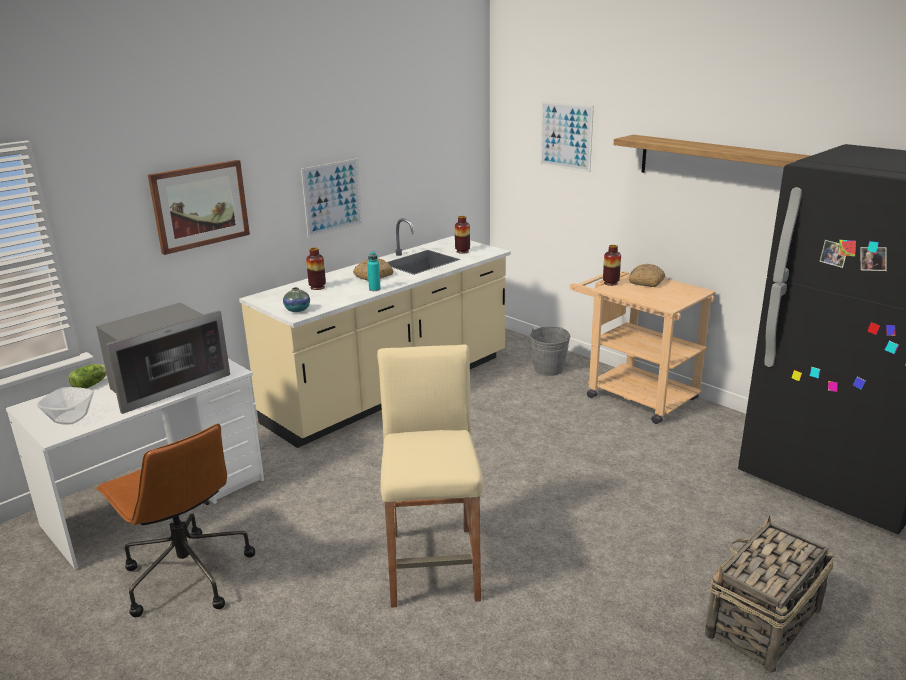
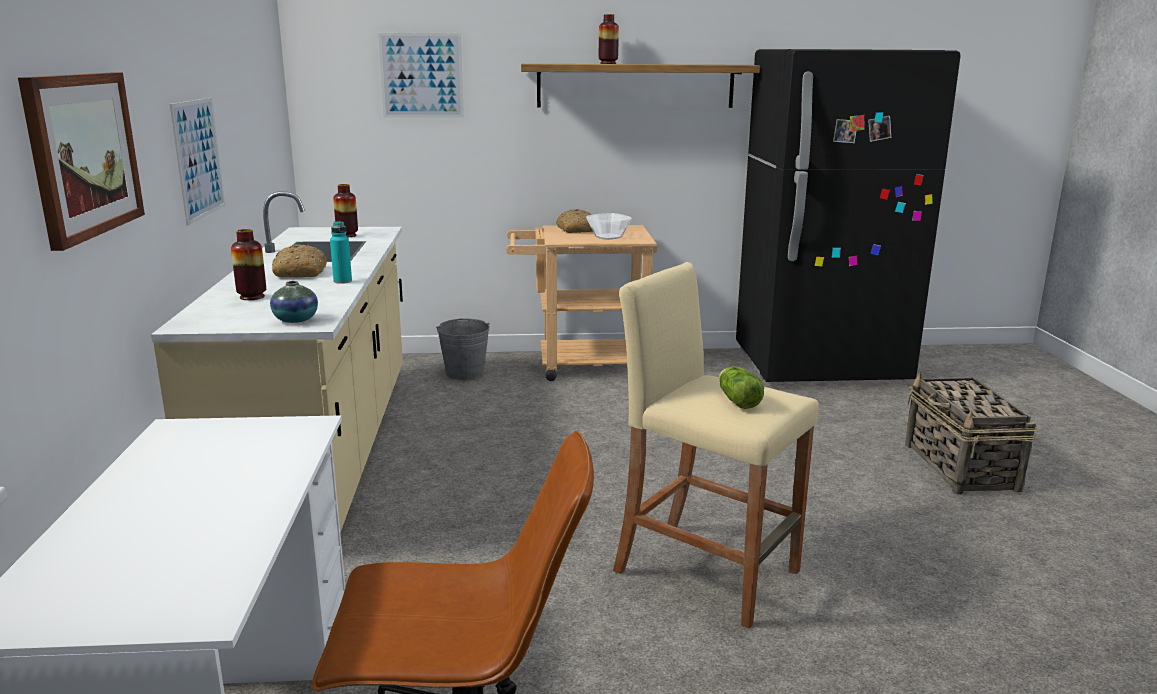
camera: 50 degrees left, 5 degrees down
bowl [37,387,94,424] -> bowl moved to [586,213,632,240]
lettuce [68,364,107,389] -> lettuce moved to [719,367,764,409]
microwave [96,303,230,414] -> none
vase [603,245,621,286] -> vase moved to [599,14,619,64]

